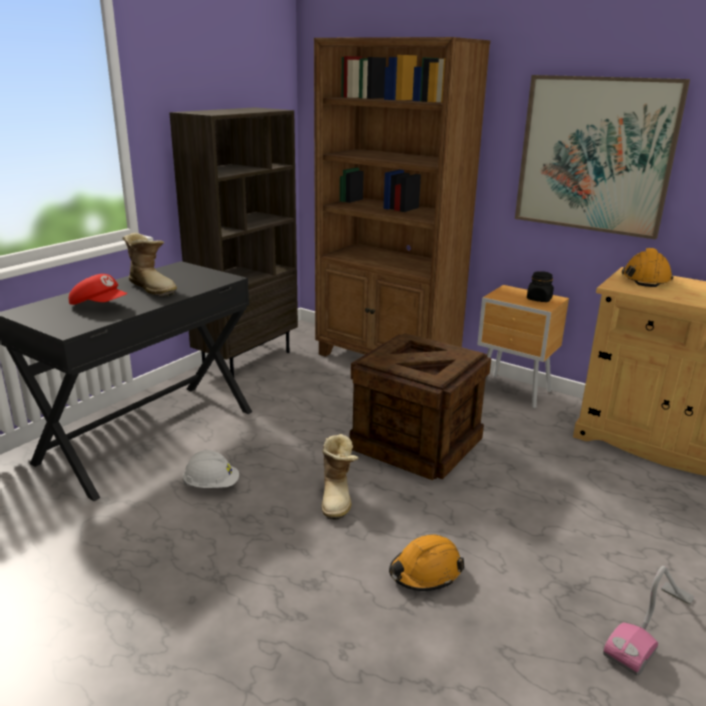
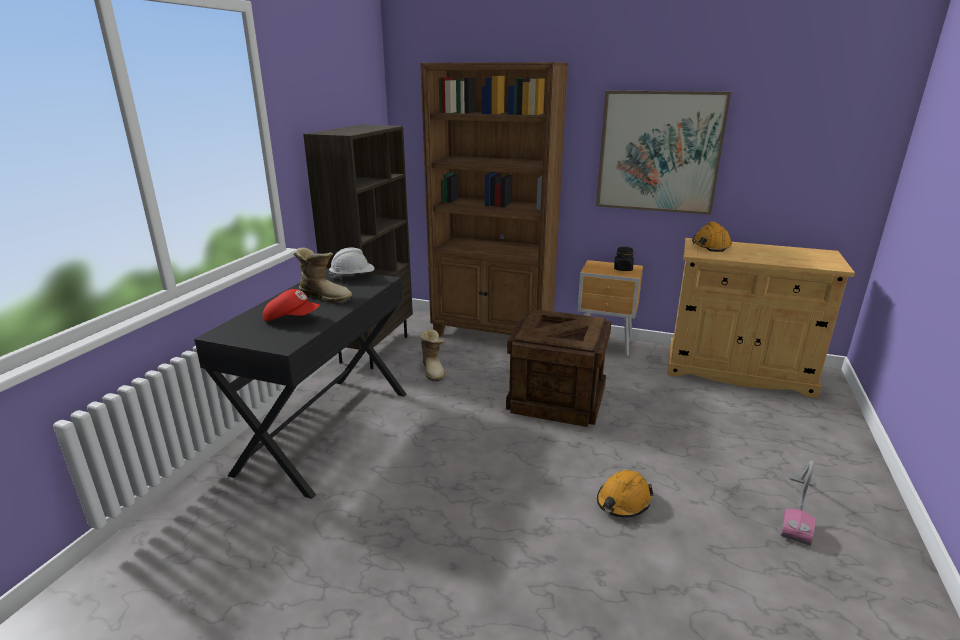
camera: 15 degrees left, 0 degrees up
white hard hat [182,450,239,488] -> white hard hat moved to [329,247,375,279]
boot [321,434,359,520] -> boot moved to [421,329,445,382]

